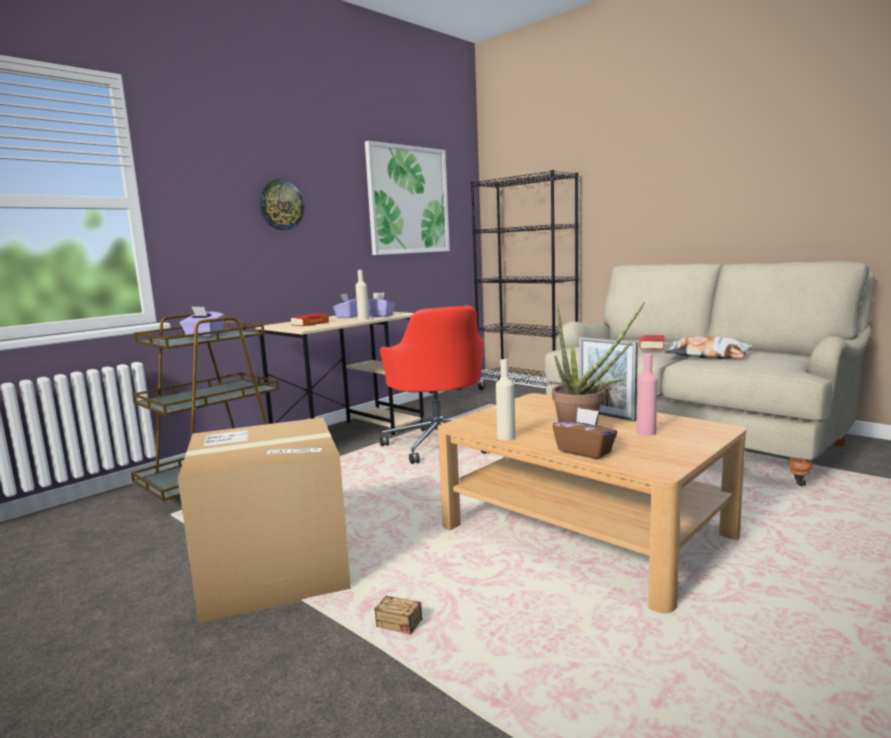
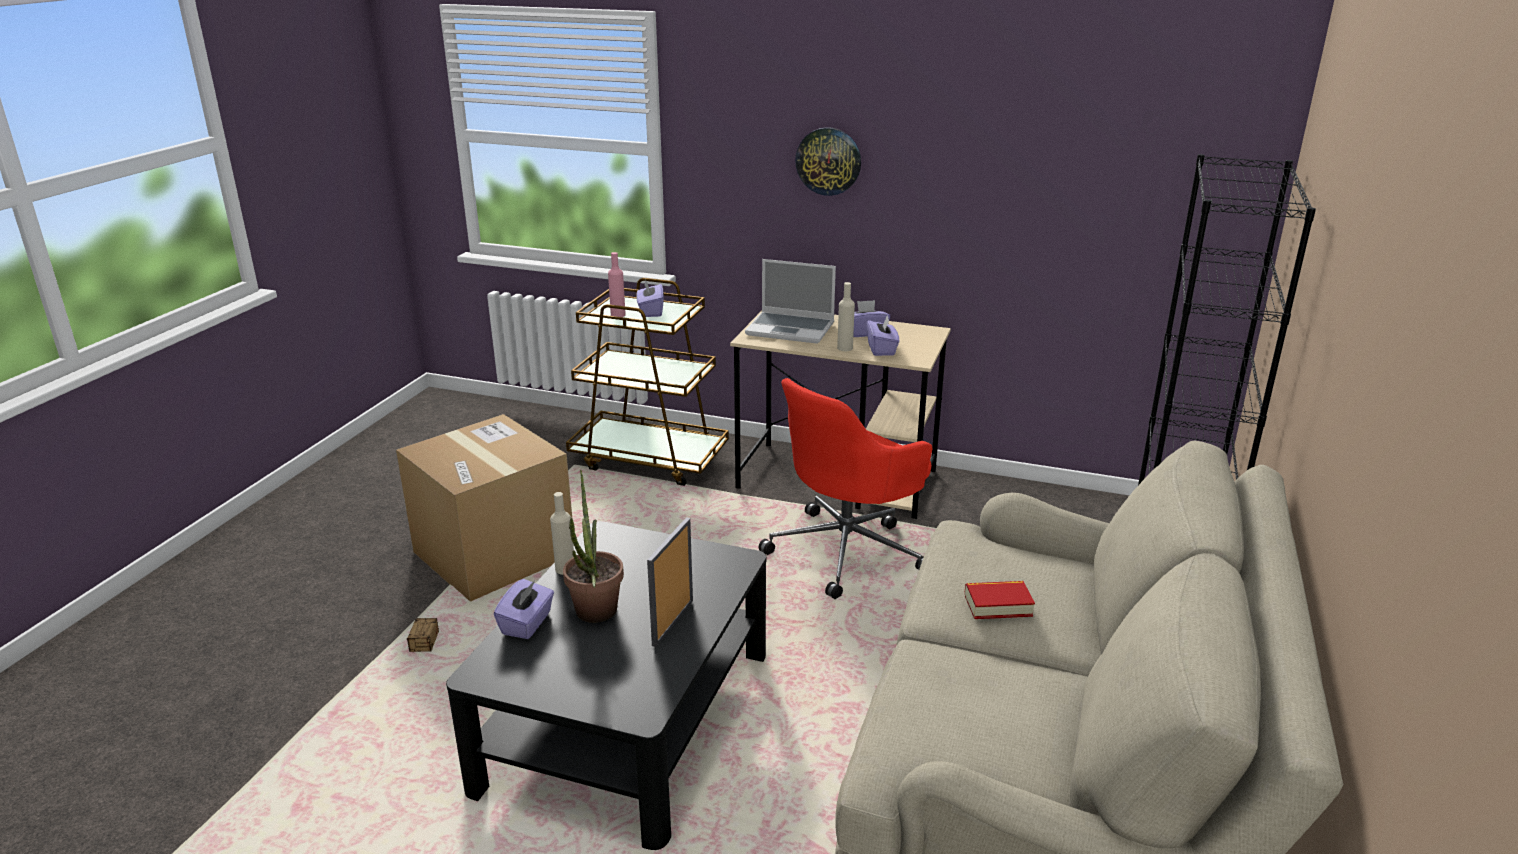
camera: 65 degrees right, 15 degrees up
book [290,314,329,326] -> laptop [745,259,836,344]
picture [365,141,450,255] -> none
beige coffee table [437,393,746,613] -> black coffee table [446,521,766,850]
brown tissue box [553,408,617,459] -> purple tissue box [494,579,554,639]
pink bottle [637,354,657,436] -> pink bottle moved to [608,252,626,317]
pillow [665,336,753,359] -> none

